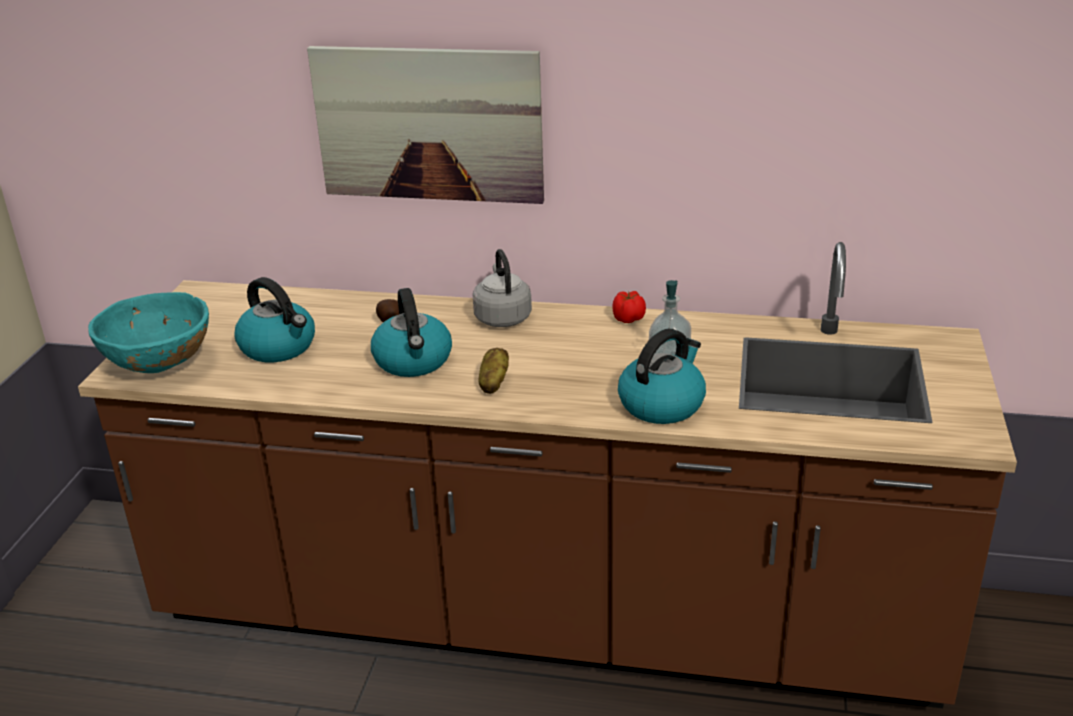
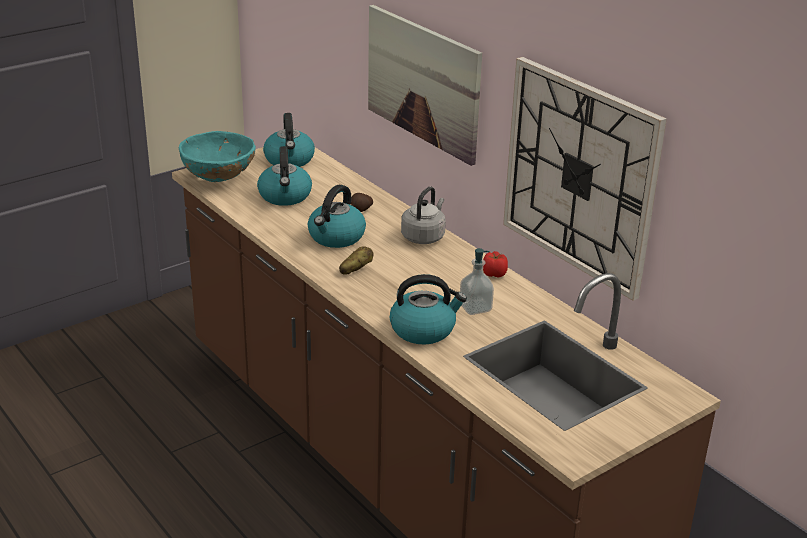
camera: 40 degrees right, 0 degrees up
none -> kettle [263,113,315,167]
none -> wall clock [503,57,667,301]

